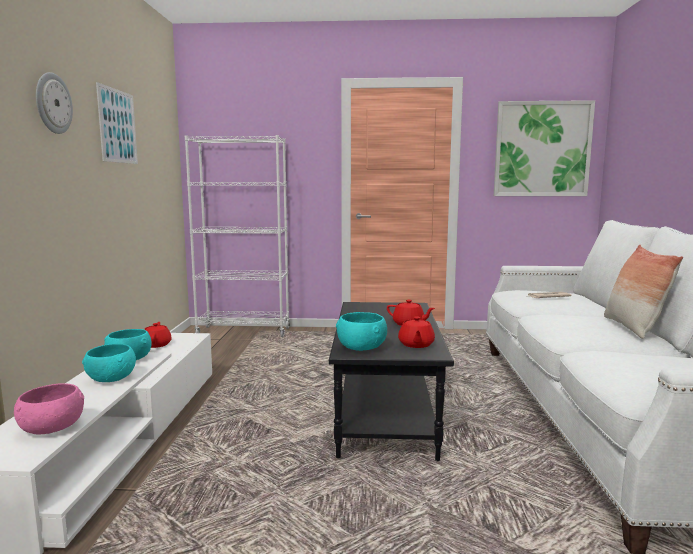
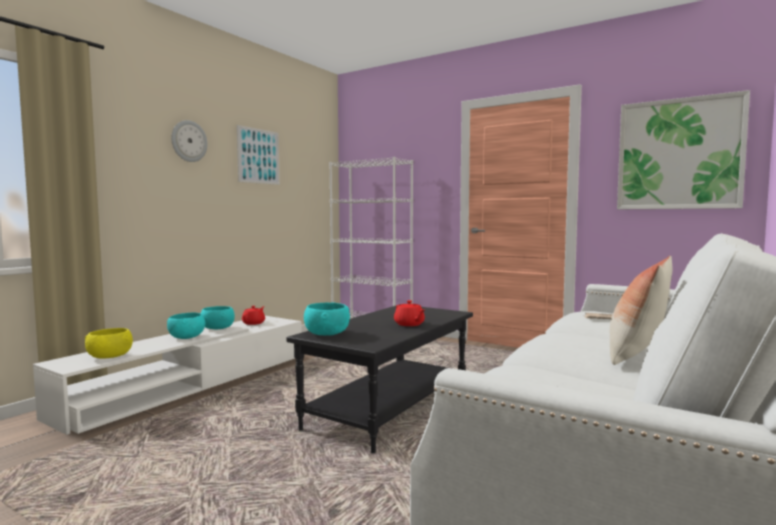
camera: 30 degrees right, 5 degrees down
pink bowl [14,383,84,435] -> yellow bowl [85,328,133,359]
red teapot [398,316,435,348] -> none

